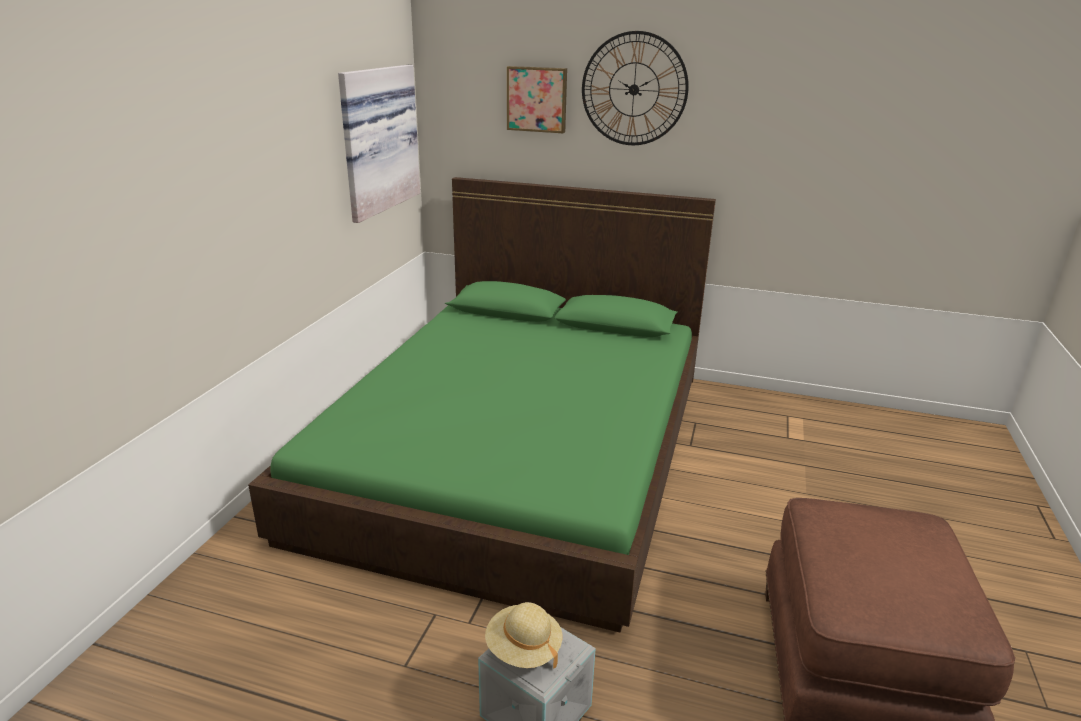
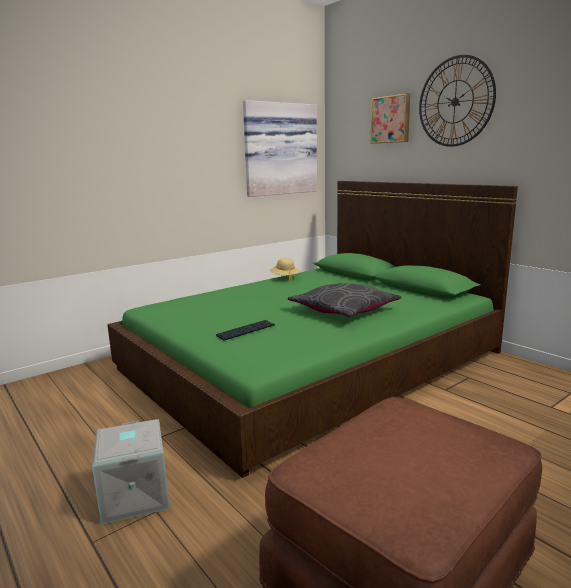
camera: 35 degrees right, 10 degrees down
beige hat [485,602,563,669] -> beige hat moved to [270,258,300,281]
none -> keyboard [216,320,275,340]
none -> grey pillow [288,283,401,317]

